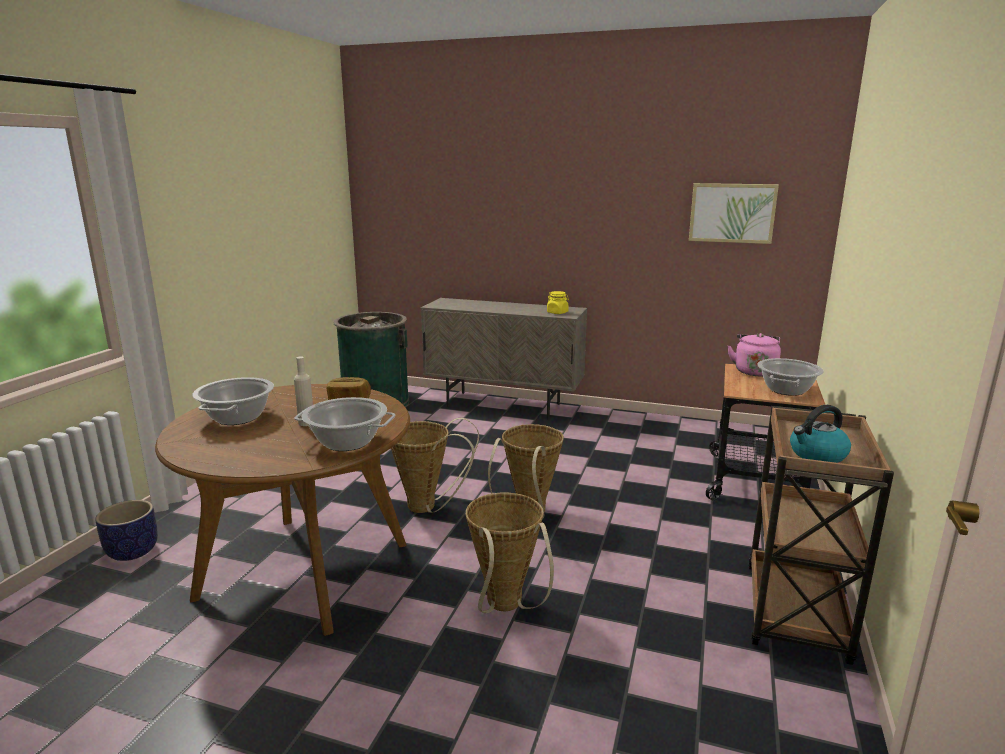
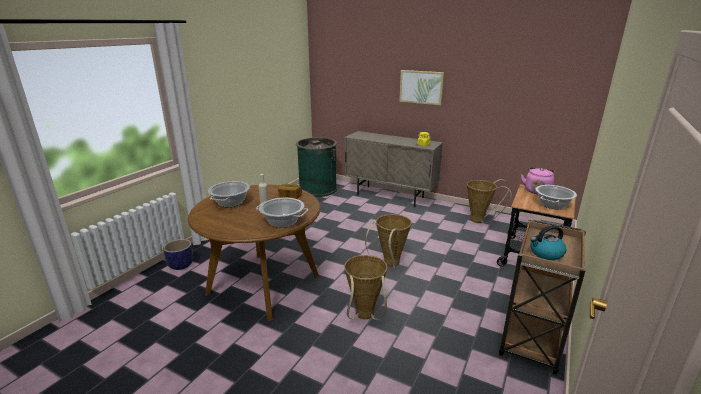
camera: 10 degrees right, 5 degrees up
basket [391,418,479,513] -> basket moved to [467,179,512,223]
picture [689,183,779,244] -> picture moved to [399,70,444,105]

